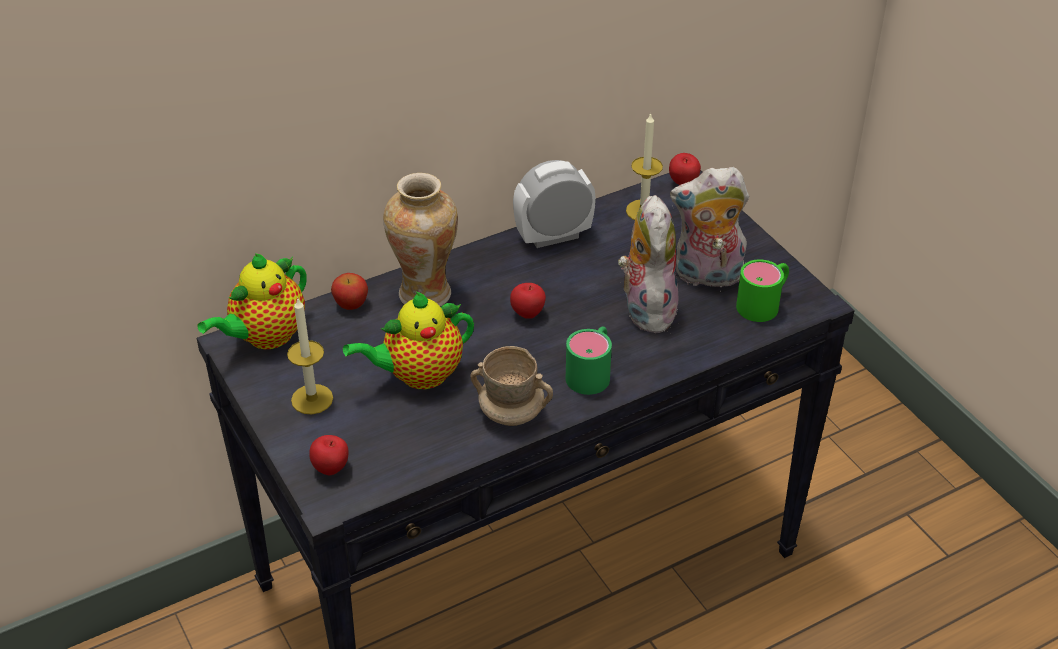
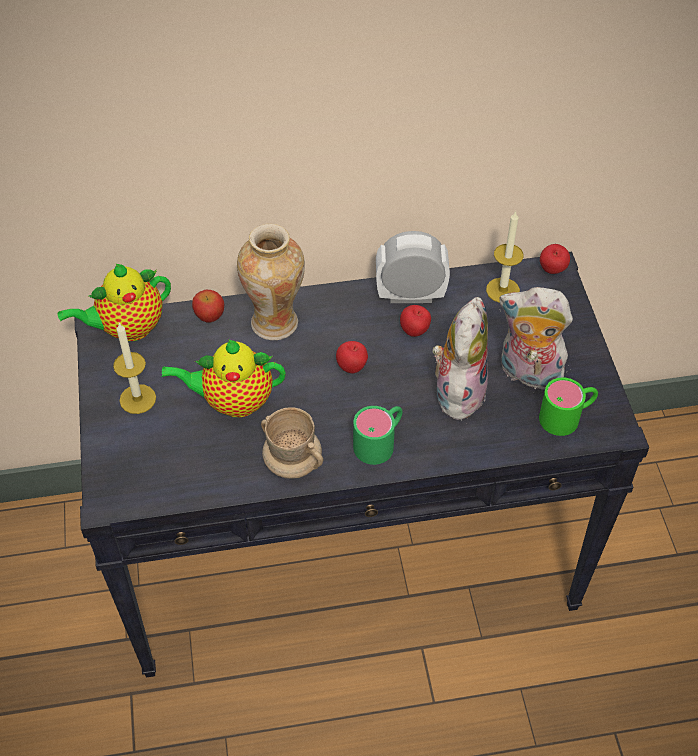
camera: 20 degrees right, 10 degrees up
apple [309,435,349,476] -> apple moved to [400,305,431,337]

